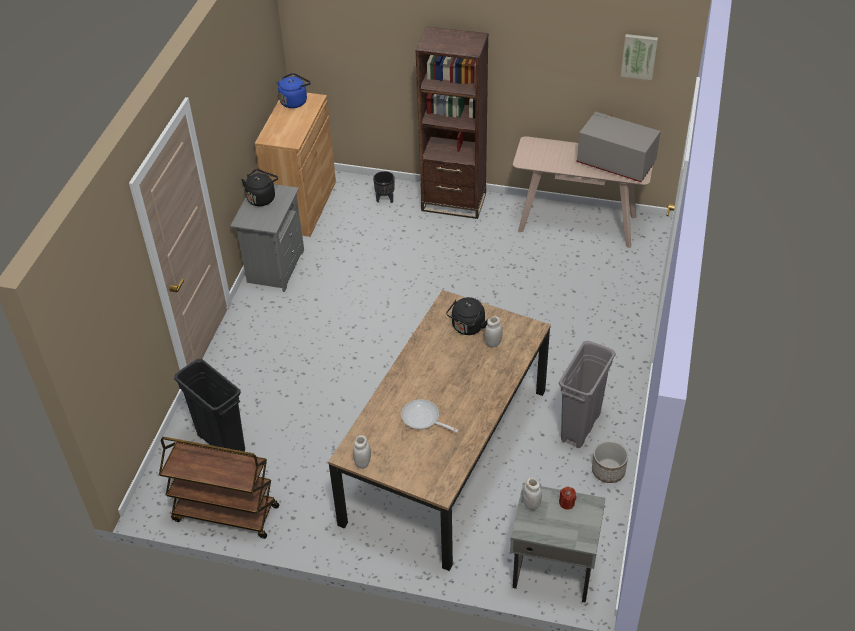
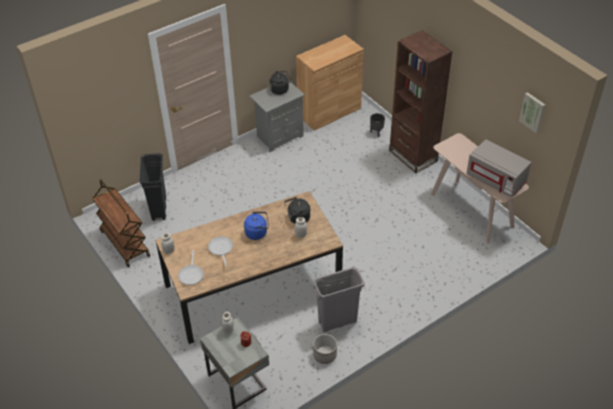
camera: 40 degrees right, 0 degrees up
blue kettle [277,73,311,108] -> blue kettle moved to [244,212,269,240]
grey microwave [576,111,661,182] -> grey microwave turned 150 degrees clockwise [466,139,531,197]
none -> frying pan [178,250,204,285]

